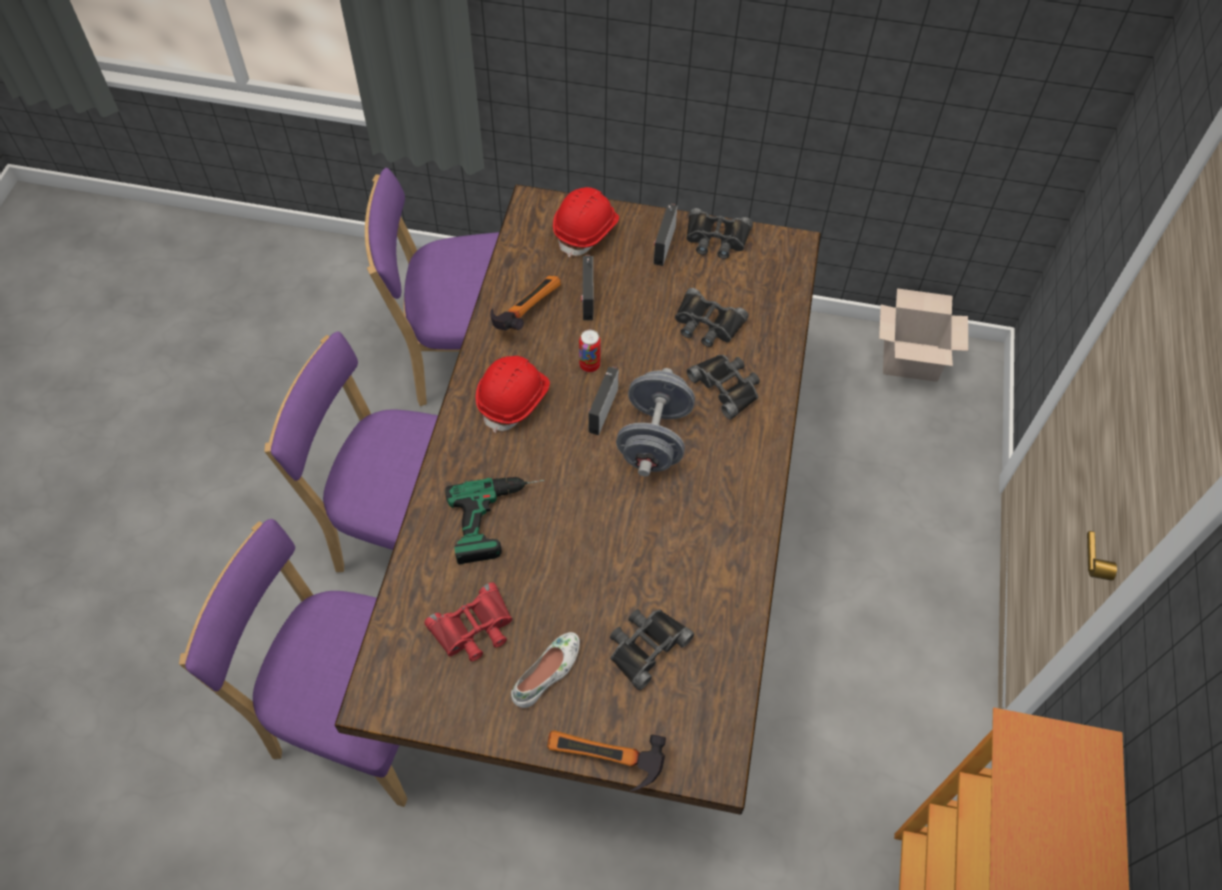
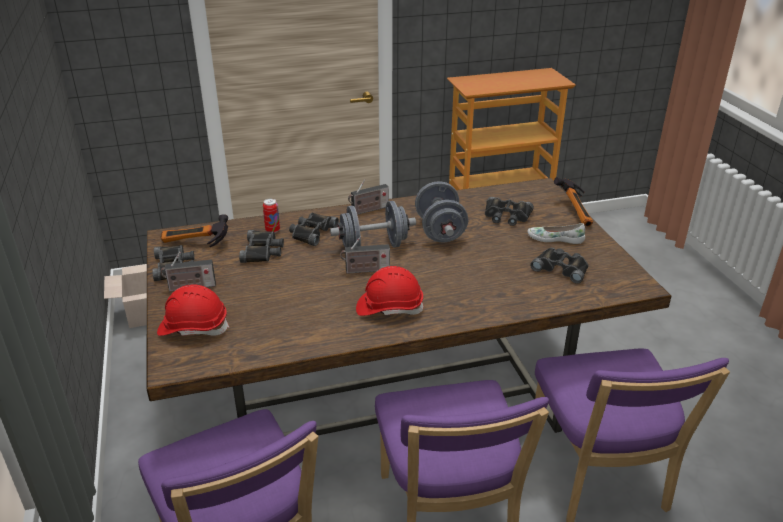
camera: 115 degrees left, 25 degrees down
red binoculars [424,582,512,661] -> black binoculars [530,248,589,284]
power drill [445,477,544,565] -> none
hammer [490,276,561,330] -> hammer moved to [160,215,228,247]
can [579,330,601,373] -> can moved to [263,198,280,233]
radio [581,255,593,320] -> radio moved to [348,179,389,215]
none -> grey dumbbell [415,181,468,242]

